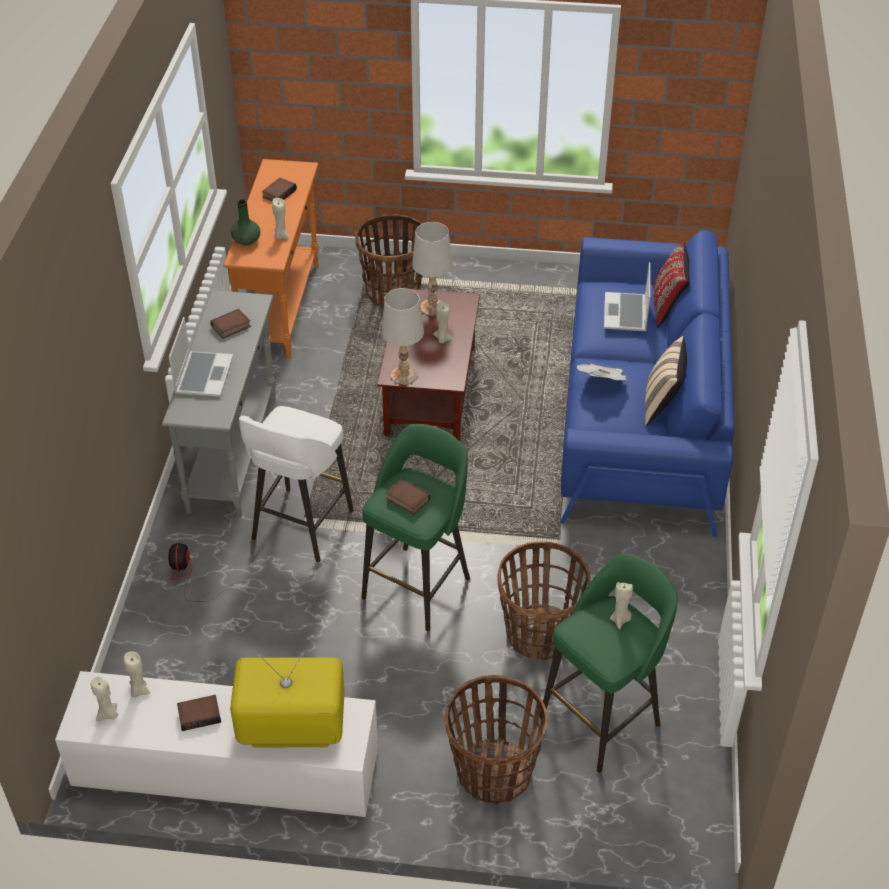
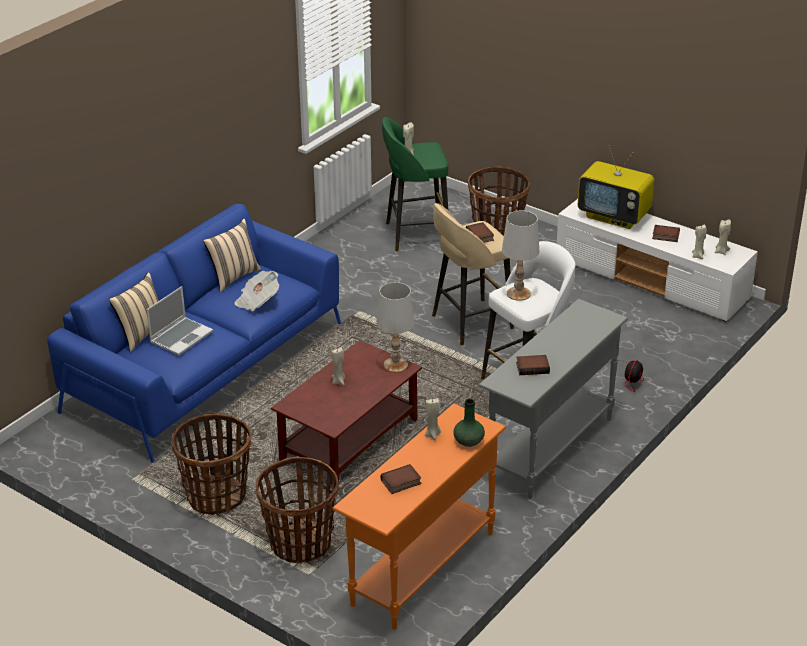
camera: 150 degrees left, 10 degrees down
laptop [169,317,233,397] -> none
green stool [361,424,470,631] -> beige stool [432,203,514,345]
white table lamp [412,222,452,316] -> white table lamp moved to [502,211,539,301]
basket [497,541,591,661] -> basket moved to [171,414,252,515]
red pillow [653,242,690,328] -> beige pillow [109,272,159,352]

